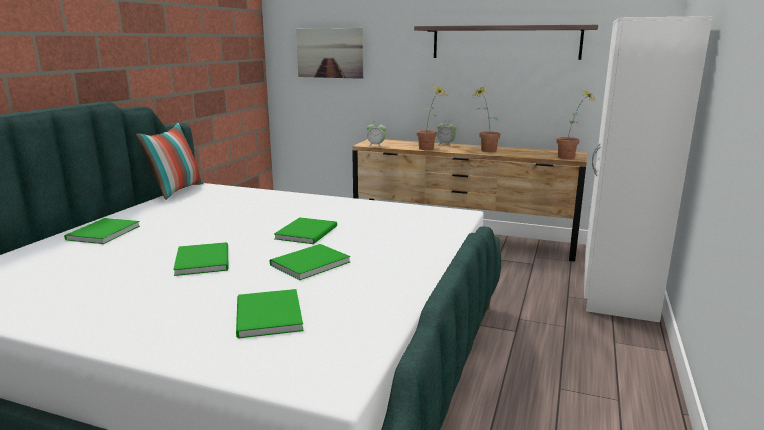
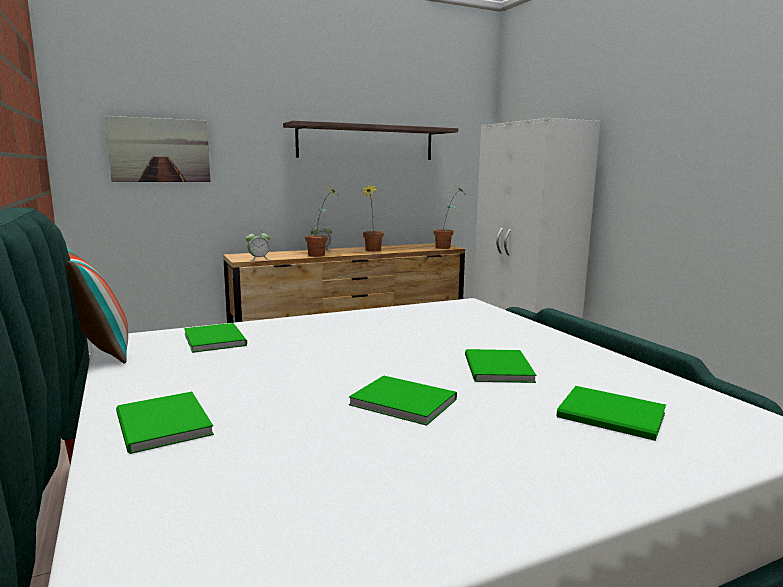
camera: 45 degrees left, 5 degrees down
green book [274,217,337,244] -> green book moved to [184,323,247,353]

